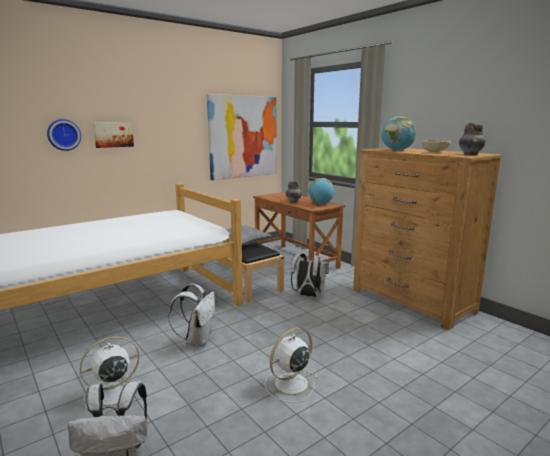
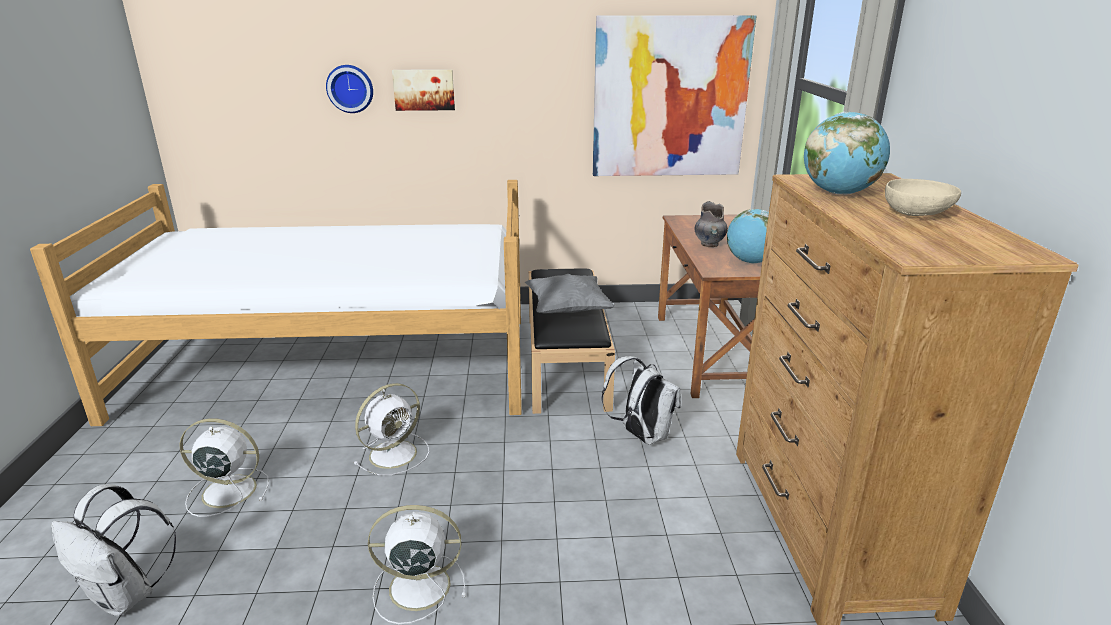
camera: 35 degrees right, 10 degrees up
white backpack [168,284,215,347] -> white fan [354,383,429,475]
grey vase [459,123,486,155] -> none

